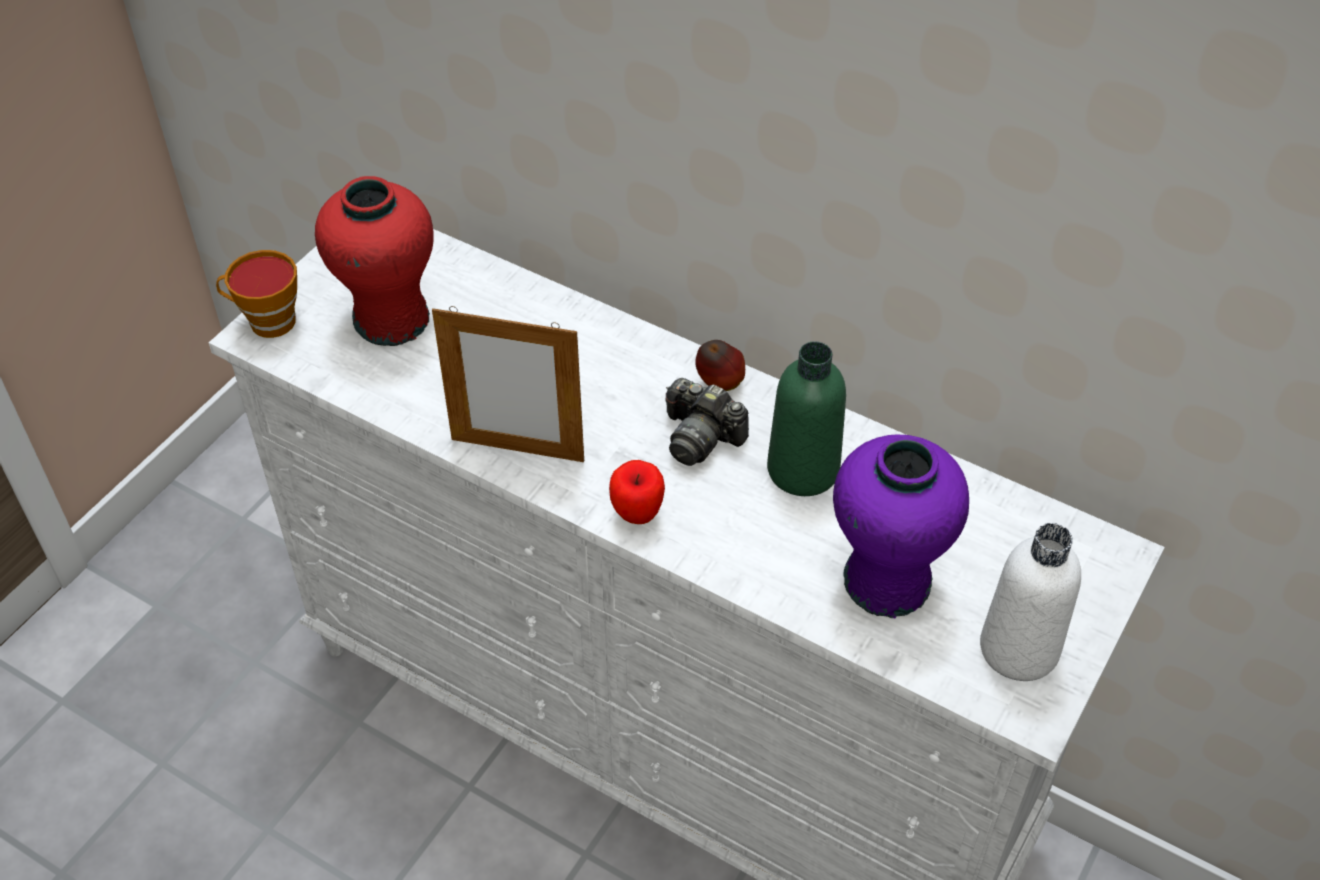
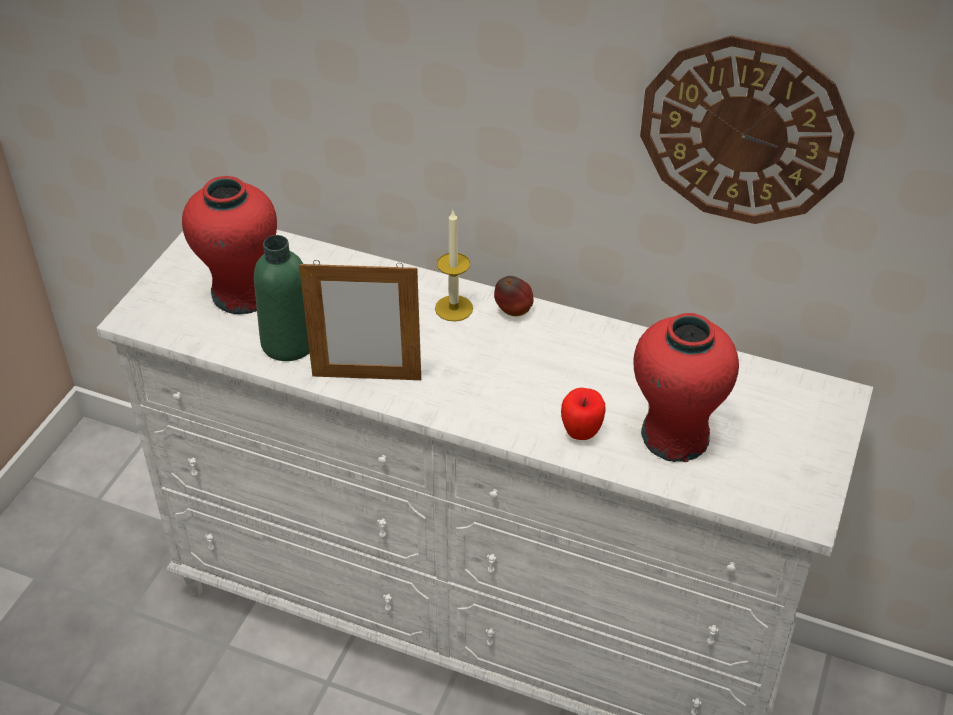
camera: 10 degrees left, 5 degrees down
cup [216,250,297,338] -> none
apple [609,460,665,524] -> apple moved to [561,388,606,440]
camera [665,378,749,466] -> none
green bottle [767,341,846,496] -> green bottle moved to [254,235,310,361]
purple vase [833,434,969,618] -> red vase [633,313,739,462]
white bottle [980,523,1081,681] -> none
none -> candle [435,211,473,322]
none -> wall clock [640,35,855,224]

